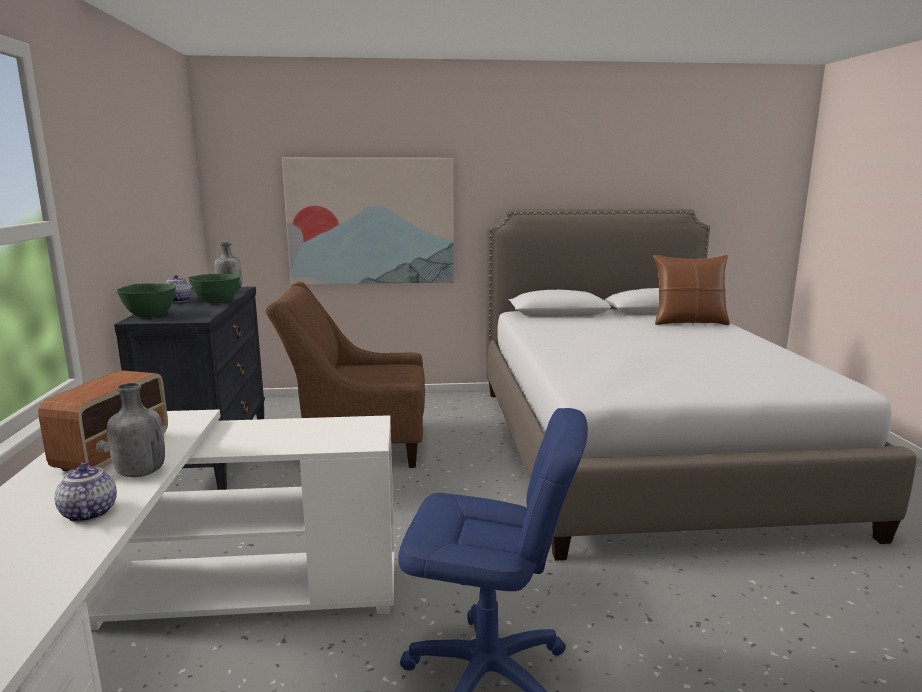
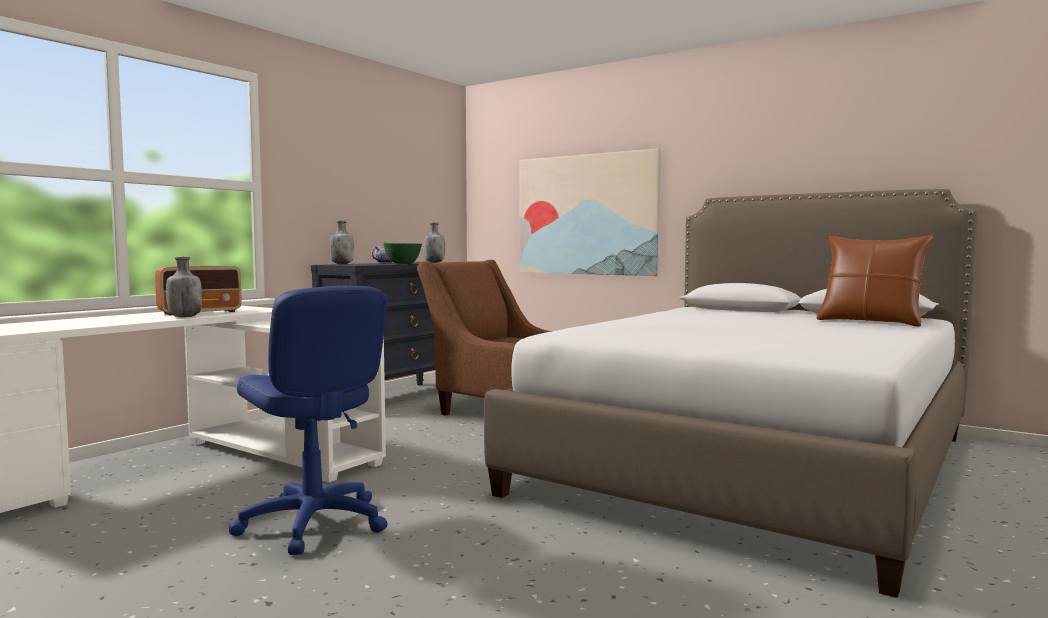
camera: 40 degrees right, 10 degrees down
teapot [55,461,117,522] -> none
green bowl [117,283,176,317] -> grey bottle [330,221,354,264]

